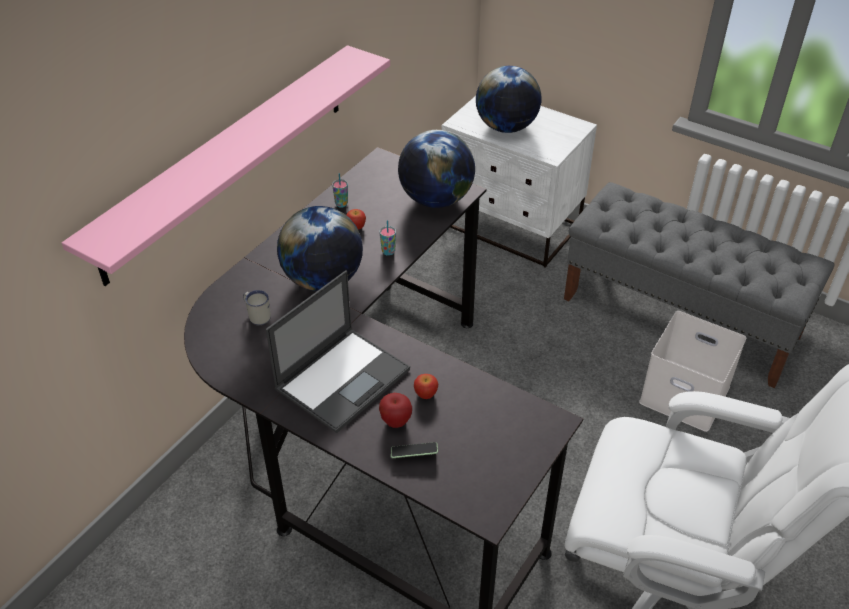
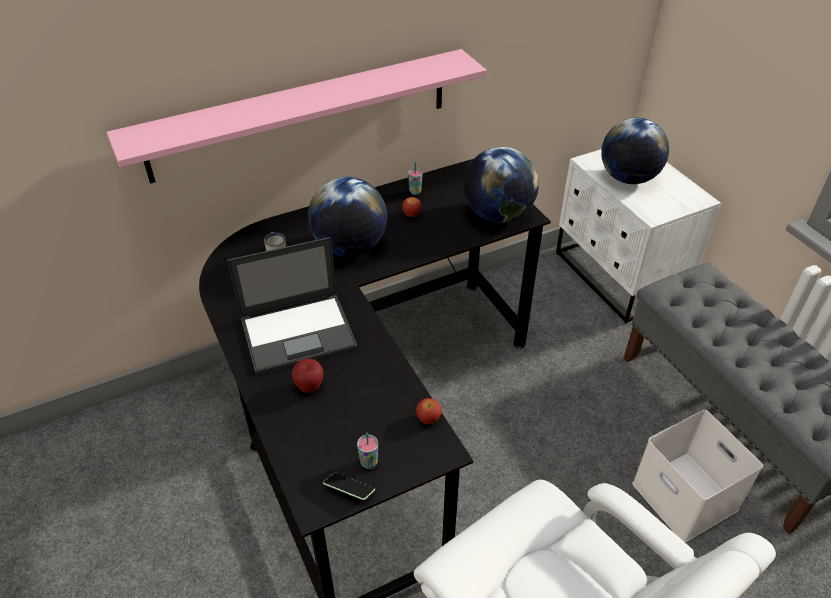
camera: 30 degrees right, 0 degrees up
cup [380,220,396,256] -> cup moved to [357,432,378,469]
phone [391,442,438,458] -> phone moved to [323,473,375,500]
apple [414,374,438,399] -> apple moved to [416,398,442,425]

